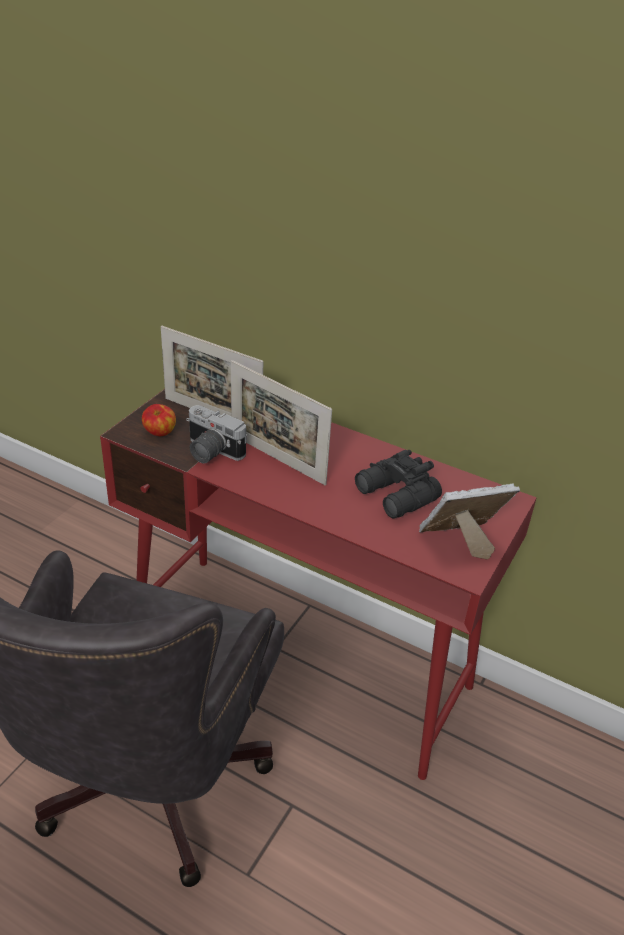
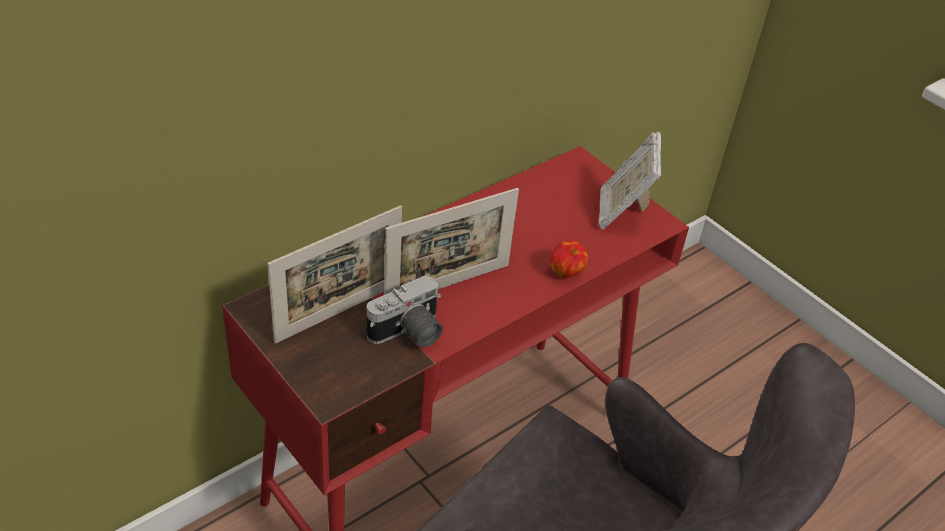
camera: 70 degrees left, 5 degrees up
apple [142,404,176,436] -> apple moved to [550,240,588,278]
black binoculars [355,450,442,518] -> none

